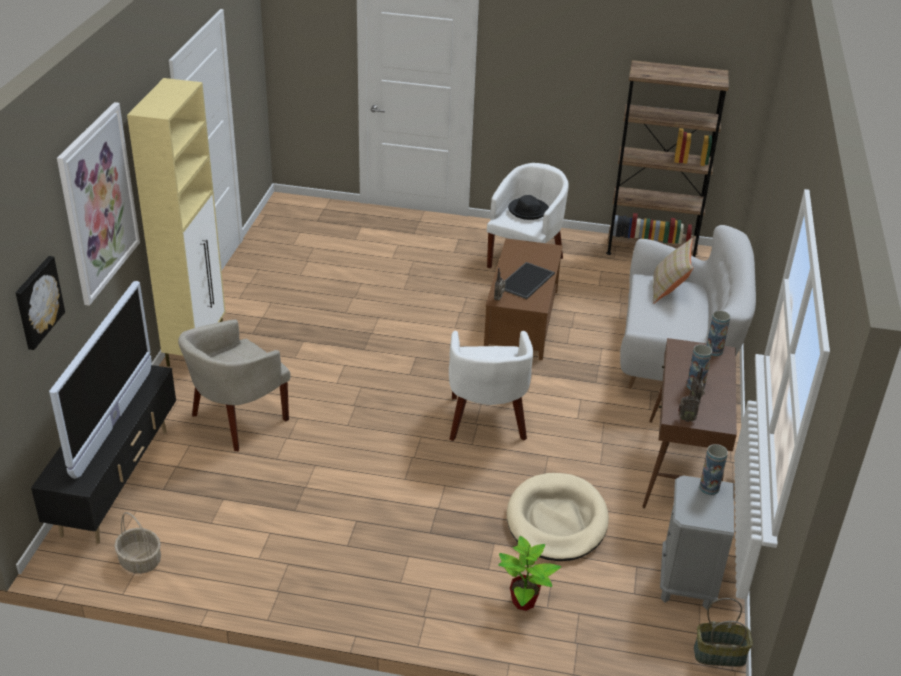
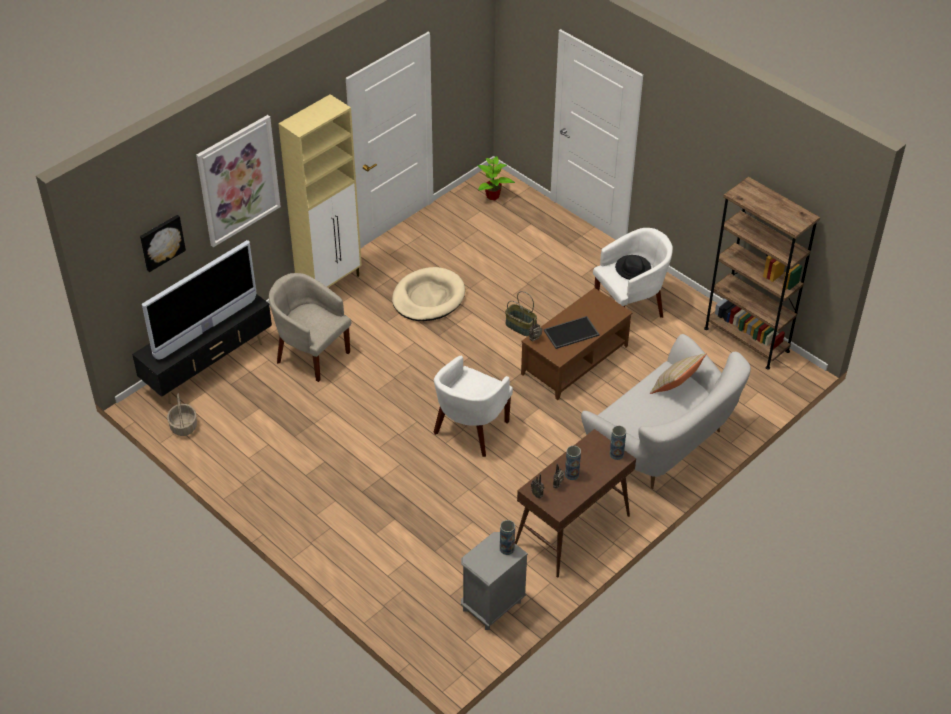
camera: 35 degrees right, 10 degrees up
beige armchair [178,320,290,451] -> beige armchair turned 45 degrees clockwise [269,273,352,382]
potted plant [498,536,561,611] -> potted plant moved to [478,156,515,200]
beige dog bed [507,473,609,561] -> beige dog bed moved to [392,267,465,321]
basket [694,598,753,667] -> basket moved to [505,291,537,337]

